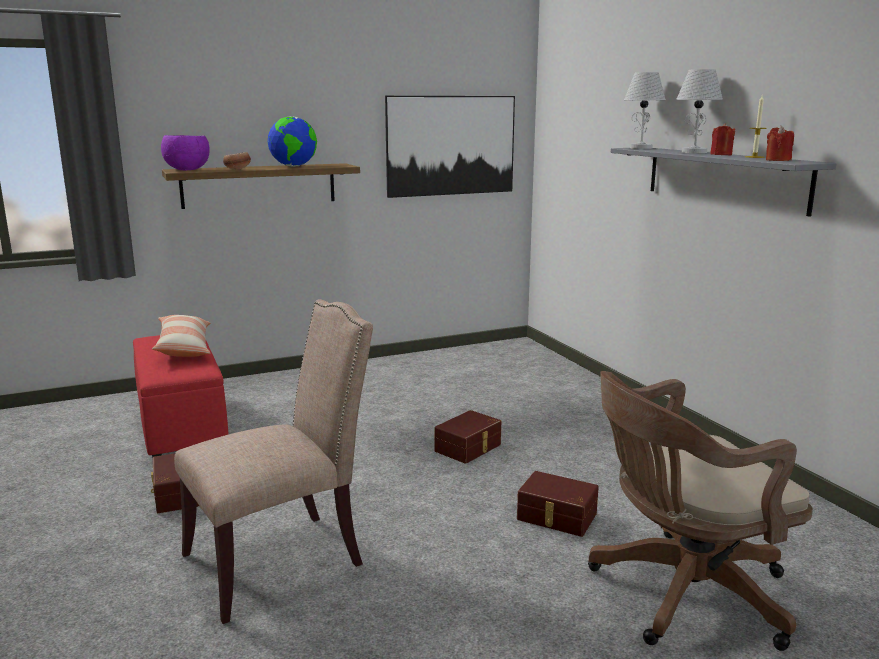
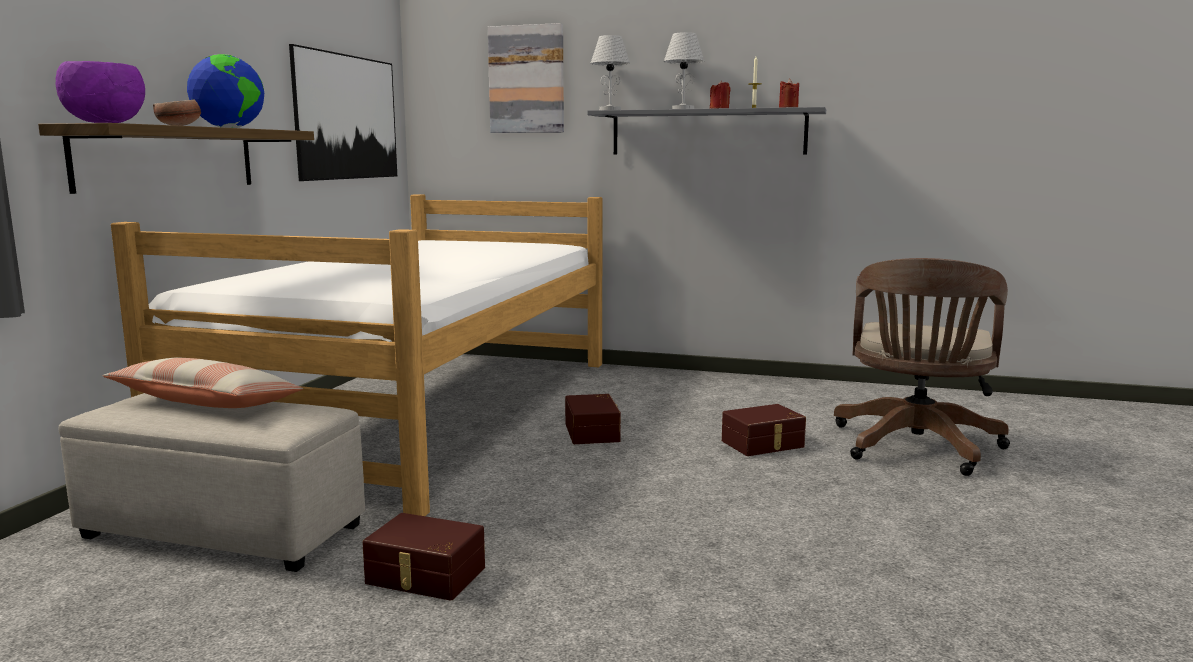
camera: 50 degrees left, 5 degrees down
red ottoman [133,335,229,458] -> beige ottoman [59,393,365,572]
beige chair [174,299,373,624] -> none
none -> bed [111,194,602,516]
none -> picture [488,23,564,133]

